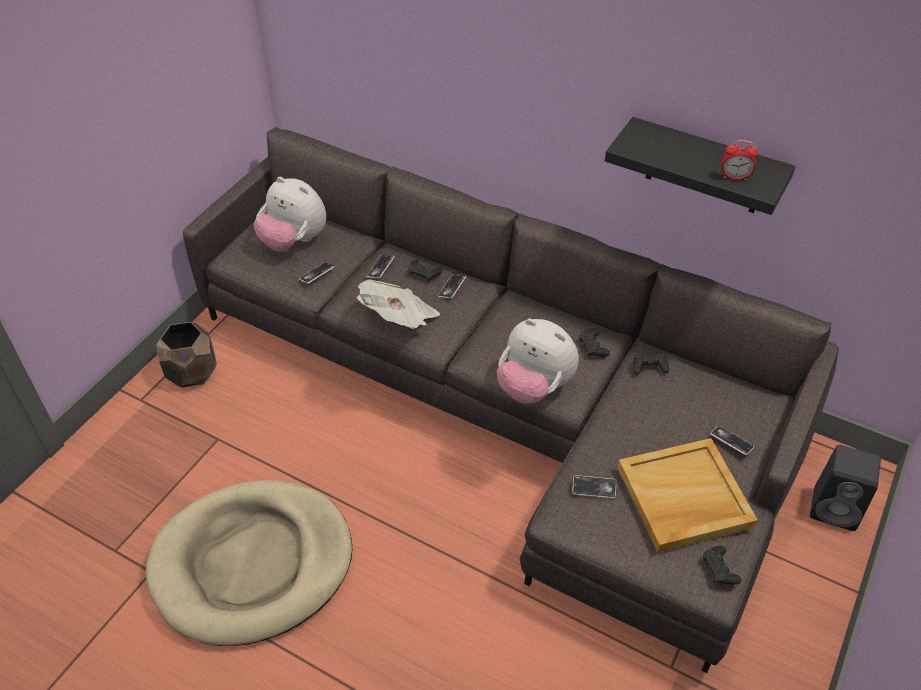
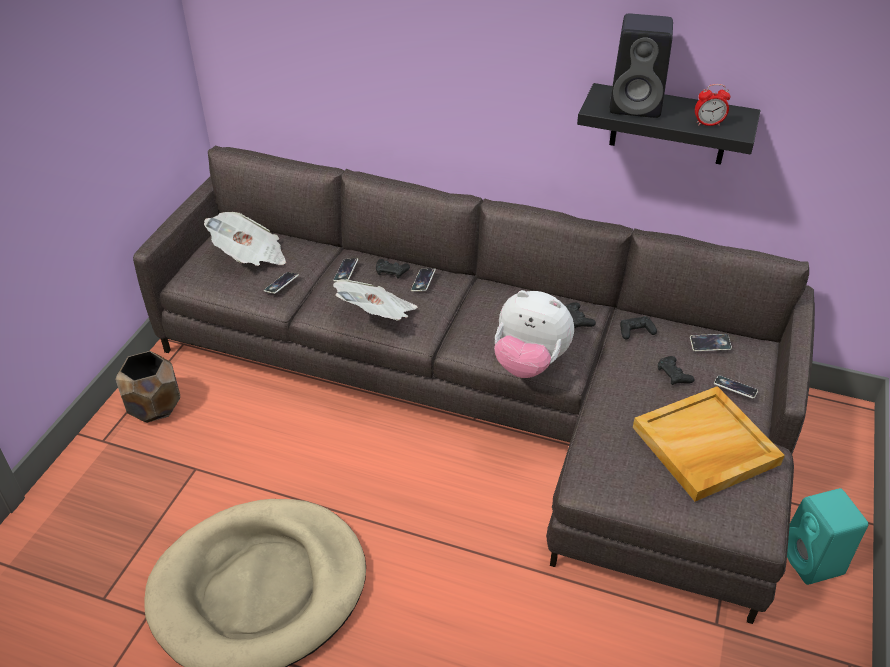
camera: 10 degrees left, 5 degrees down
plush toy [254,177,326,252] -> newspaper [204,212,286,266]
phone [572,475,616,498] -> phone moved to [690,334,732,351]
black game controller [703,546,742,585] -> black game controller moved to [658,356,695,385]
black speaker [810,445,881,531] -> black speaker moved to [609,13,673,118]
none -> turquoise speaker [787,488,869,585]

